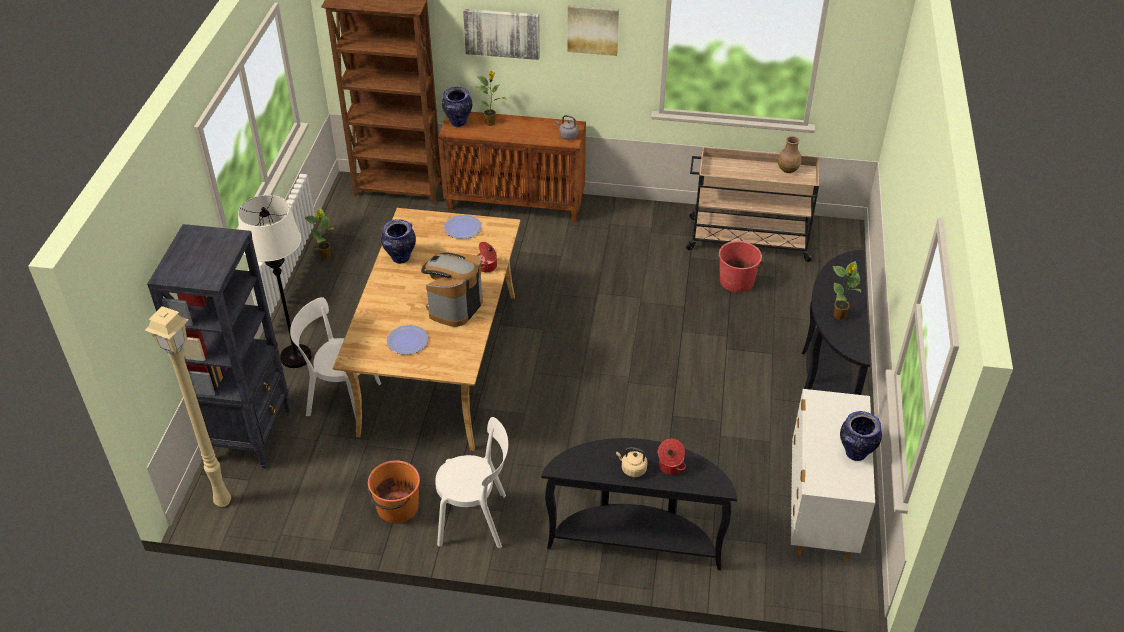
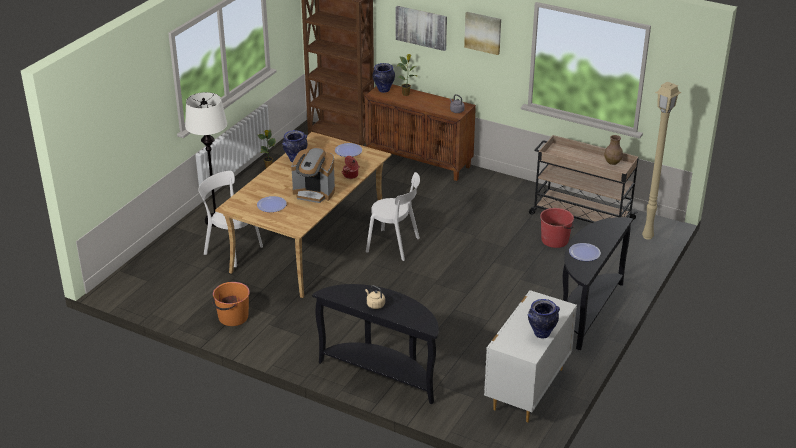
camera: 20 degrees right, 10 degrees down
beige floor lamp [145,306,231,507] -> beige floor lamp moved to [642,81,681,240]
black bookcase [147,224,291,469] -> none
coffee machine [421,253,483,327] -> coffee machine turned 120 degrees counterclockwise [291,147,335,203]
white chair [435,417,508,548] -> white chair moved to [366,172,420,261]
cooking pot [657,439,686,475] -> none
potted plant [833,261,862,320] -> plate [569,243,601,261]

